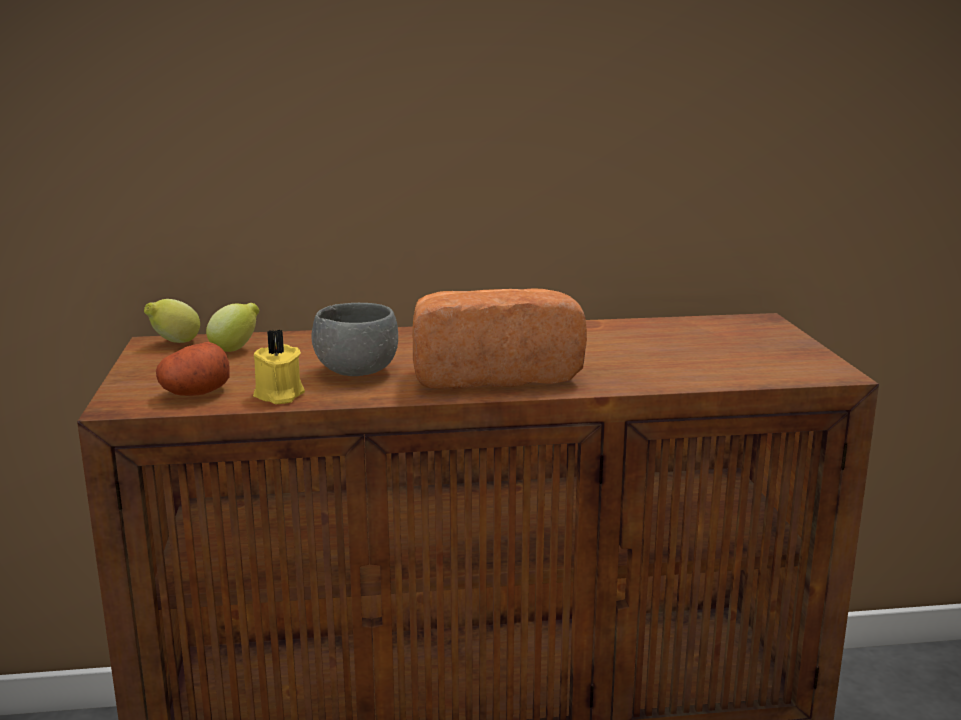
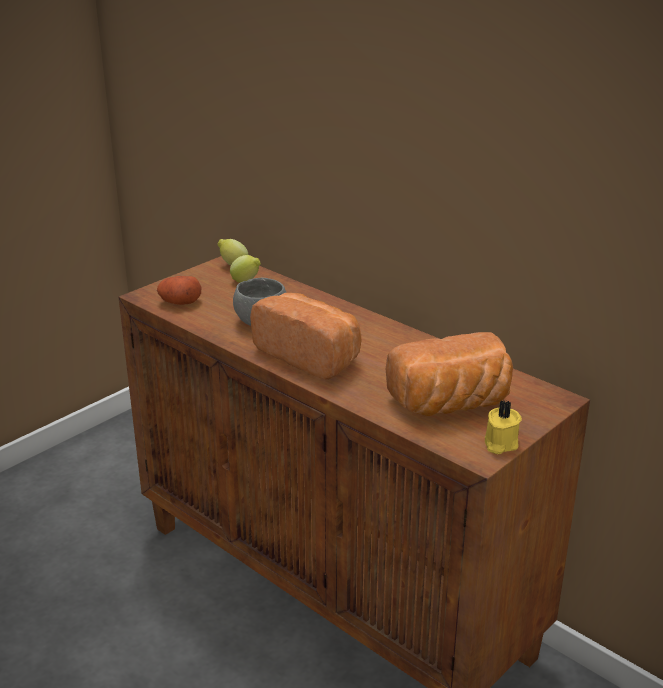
camera: 50 degrees right, 10 degrees up
yellow candle [253,330,305,404] -> yellow candle moved to [485,400,522,454]
none -> bread [386,332,513,417]

